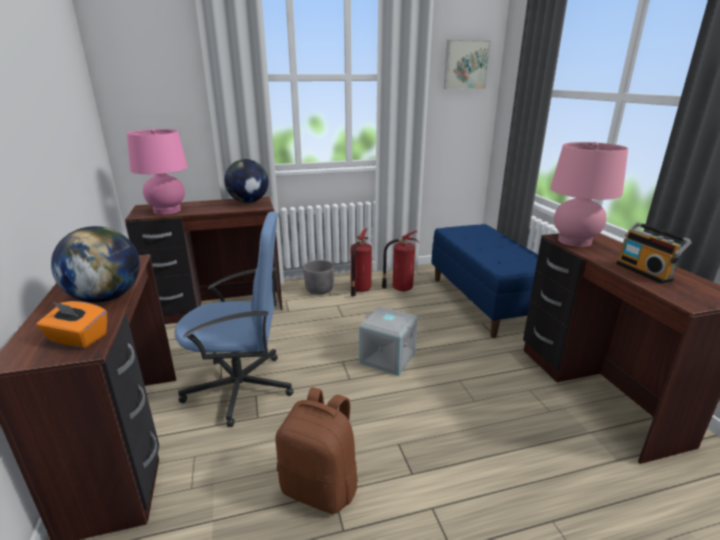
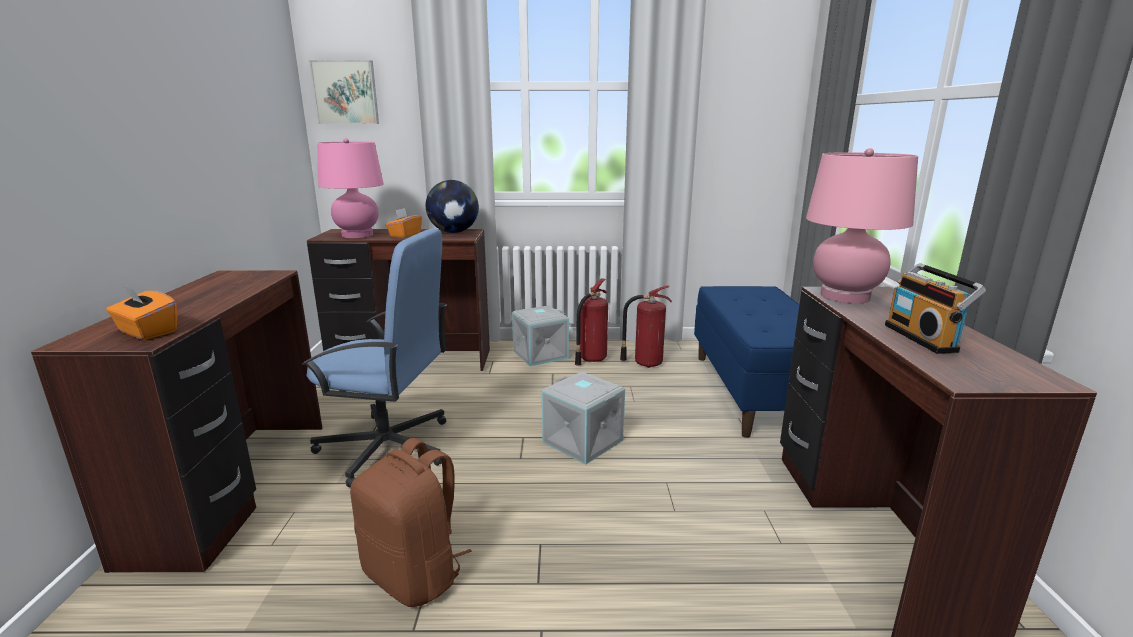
camera: 15 degrees right, 5 degrees down
globe [51,226,140,302] -> none
grey planter [303,260,334,295] -> grey storage box [512,305,569,366]
picture [444,40,491,89] -> picture moved to [309,60,379,124]
none -> orange tissue box [386,208,422,238]

